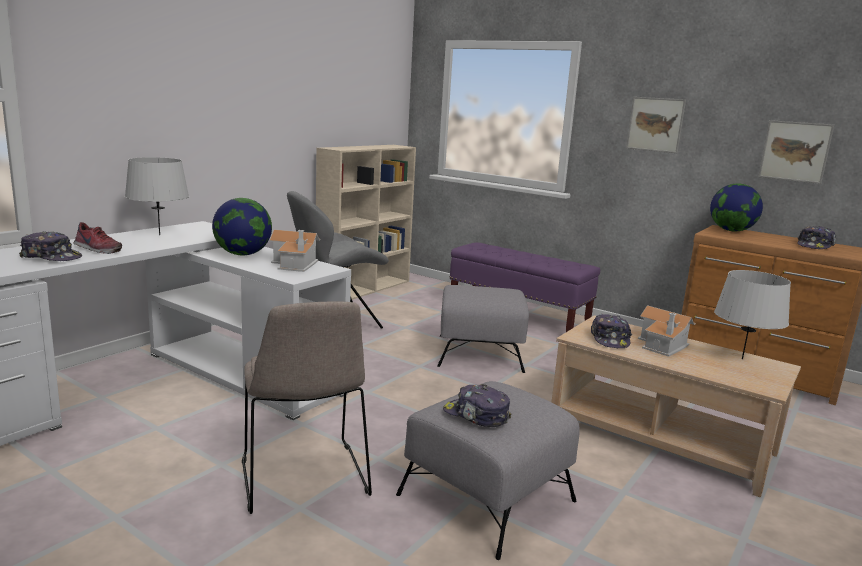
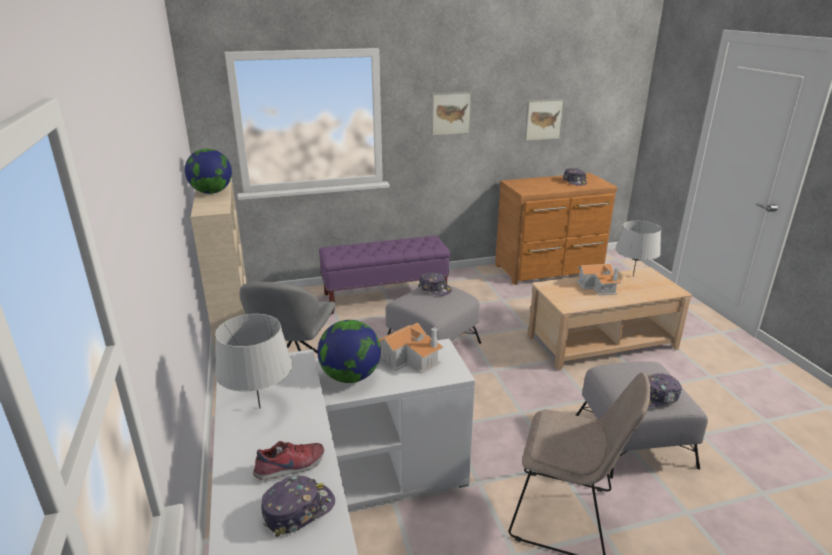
camera: 50 degrees left, 10 degrees up
cap [591,314,632,348] -> cap moved to [418,272,452,296]
globe [710,184,763,231] -> globe moved to [185,149,232,194]

